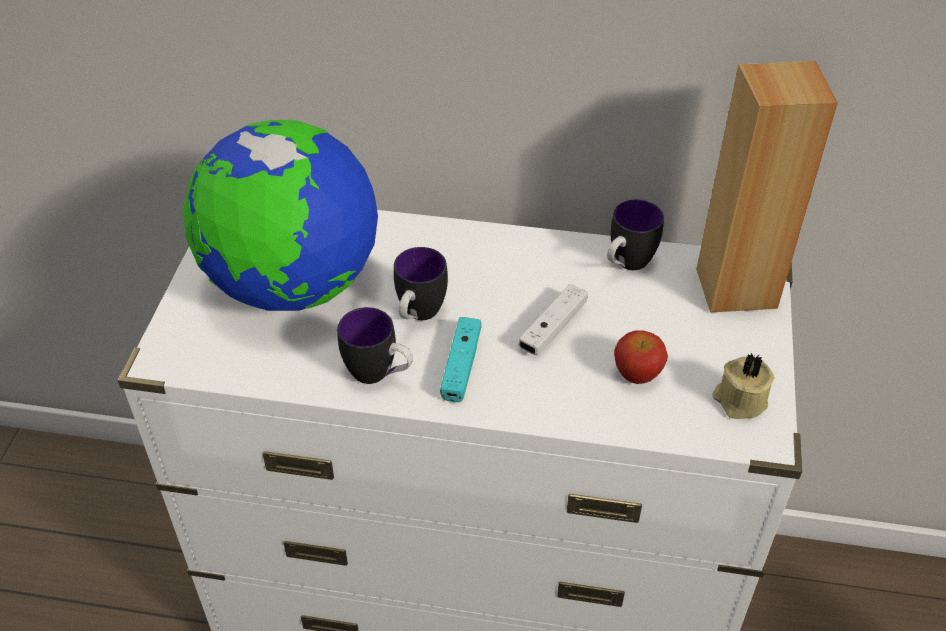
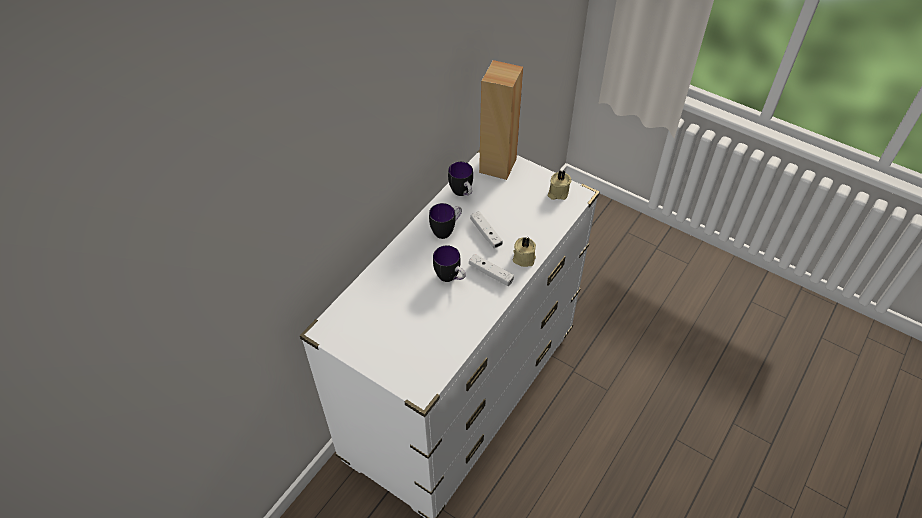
camera: 65 degrees left, 5 degrees up
globe [183,120,378,311] -> none
mug [337,307,413,384] -> mug moved to [429,203,462,239]
turquoise game controller [440,317,481,402] -> white game controller [469,254,514,286]
apple [614,331,668,384] -> none
none -> beige candle [513,237,536,267]

